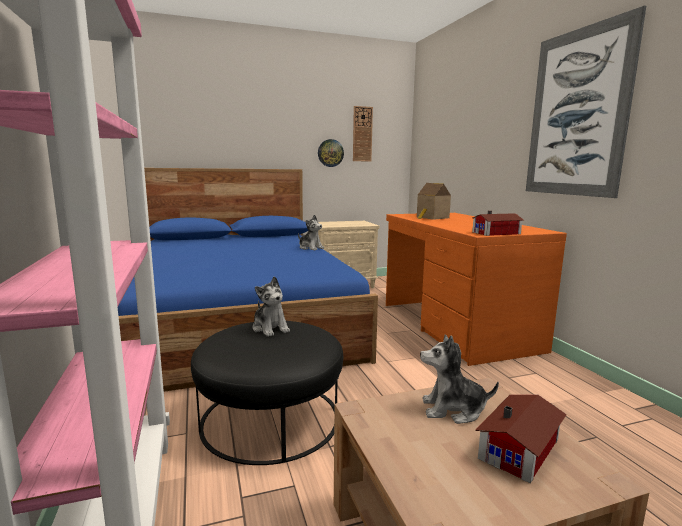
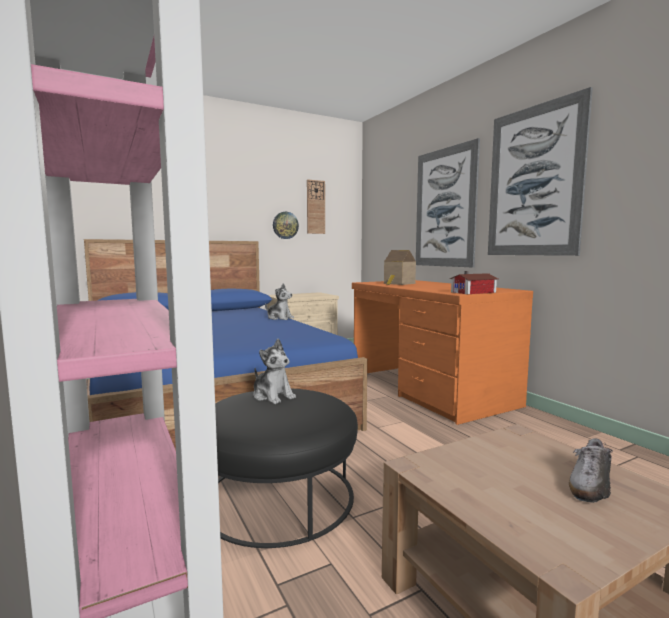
camera: 10 degrees left, 5 degrees down
plush toy [420,334,499,424] -> none
toy house [475,394,567,483] -> shoe [569,438,613,503]
none -> picture [416,138,480,267]

